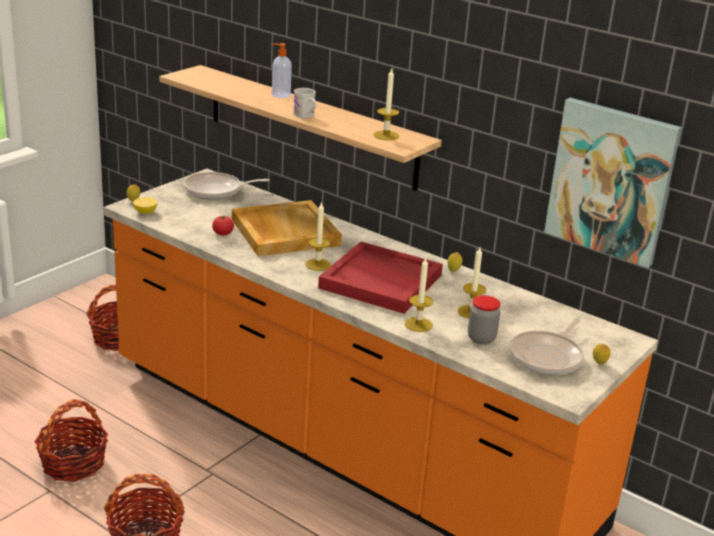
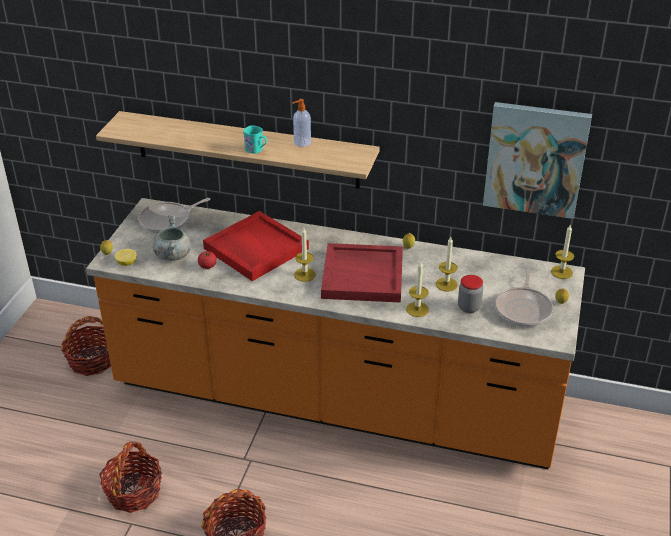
camera: 20 degrees left, 10 degrees up
beige tray [232,200,342,256] -> red tray [203,211,309,281]
soap dispenser [271,43,292,98] -> soap dispenser moved to [292,99,311,147]
white mug [293,88,316,118] -> turquoise mug [243,125,267,154]
candle [374,68,399,140] -> candle moved to [551,224,574,279]
none -> grey cooking pot [153,215,191,261]

